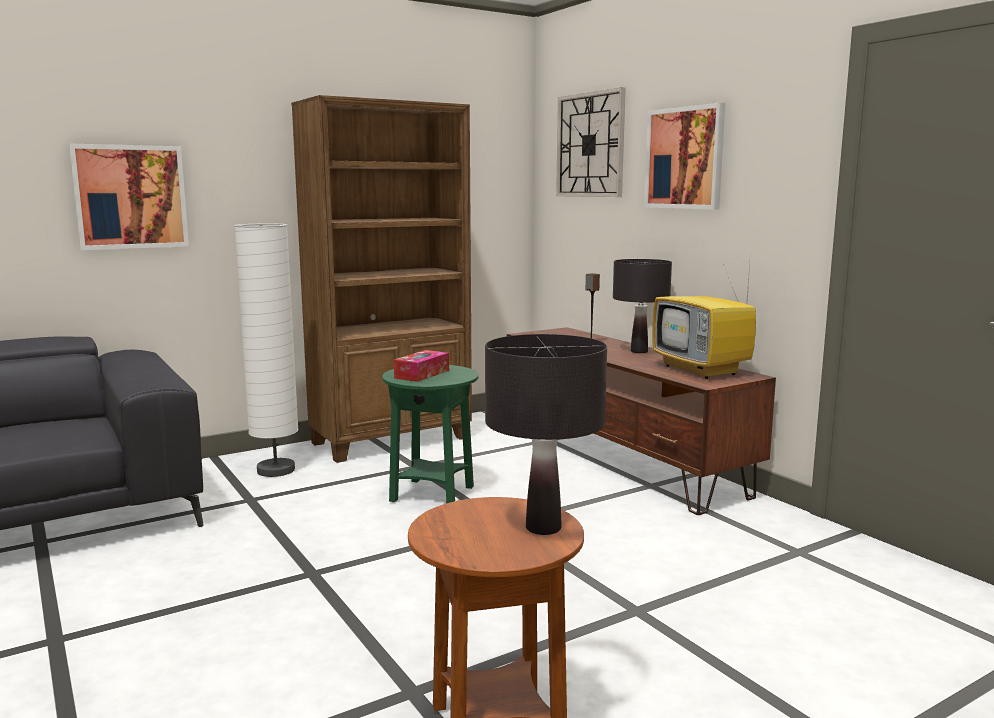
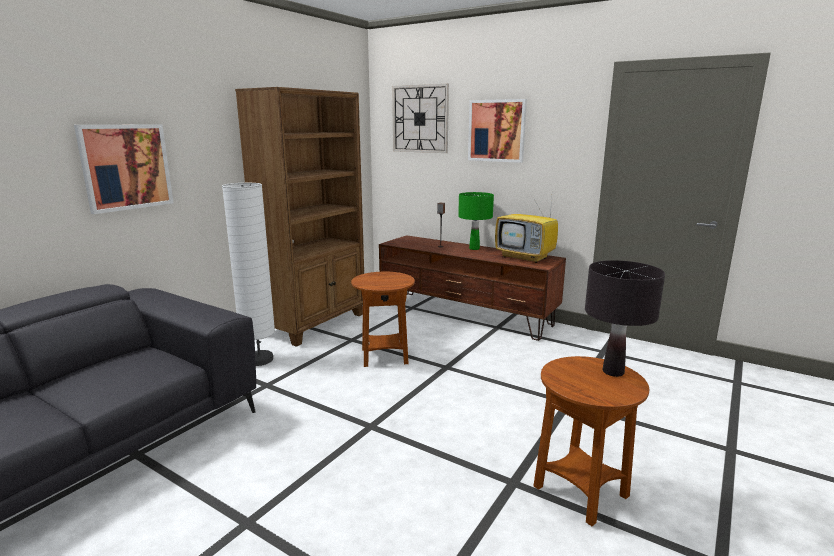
camera: 25 degrees left, 5 degrees up
green side table [382,365,478,504] -> brown side table [351,272,415,367]
tissue box [393,350,449,382] -> none
black table lamp [613,259,672,353] -> green table lamp [458,192,494,250]

